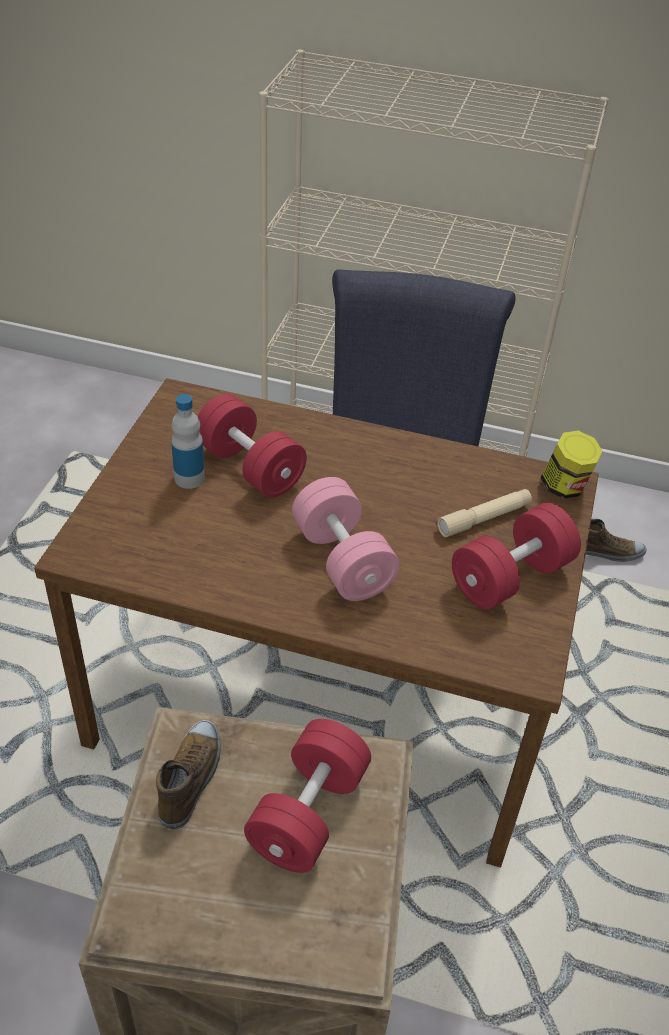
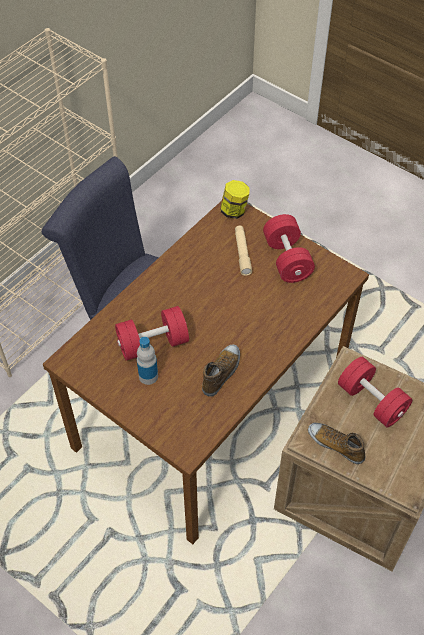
camera: 65 degrees left, 10 degrees up
pink dumbbell [292,477,400,601] -> none
shoe [585,519,647,562] -> shoe moved to [202,344,240,397]

